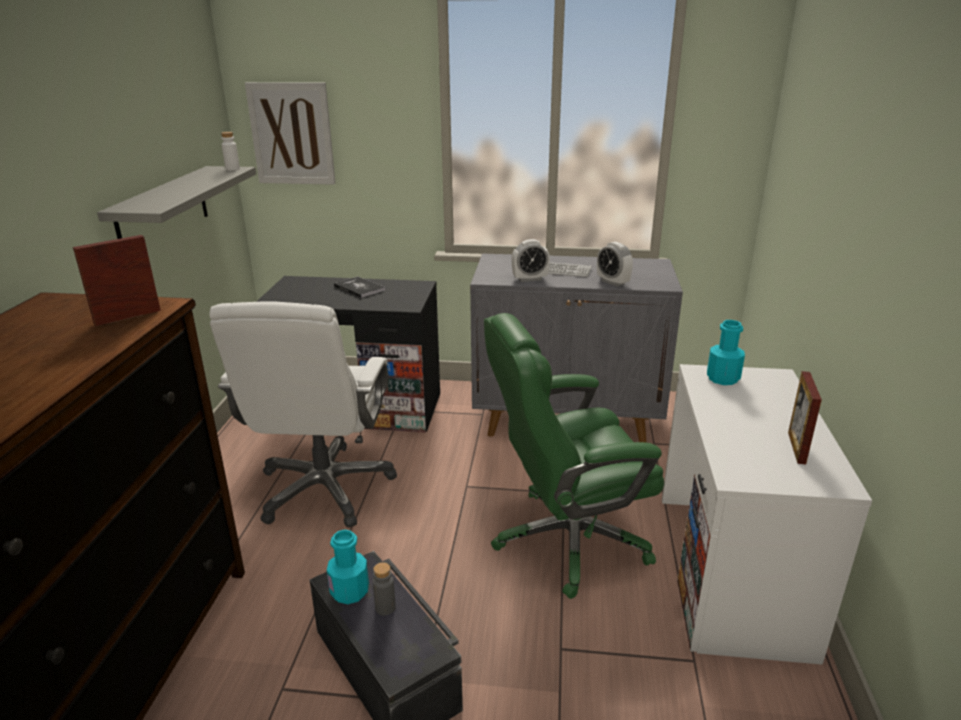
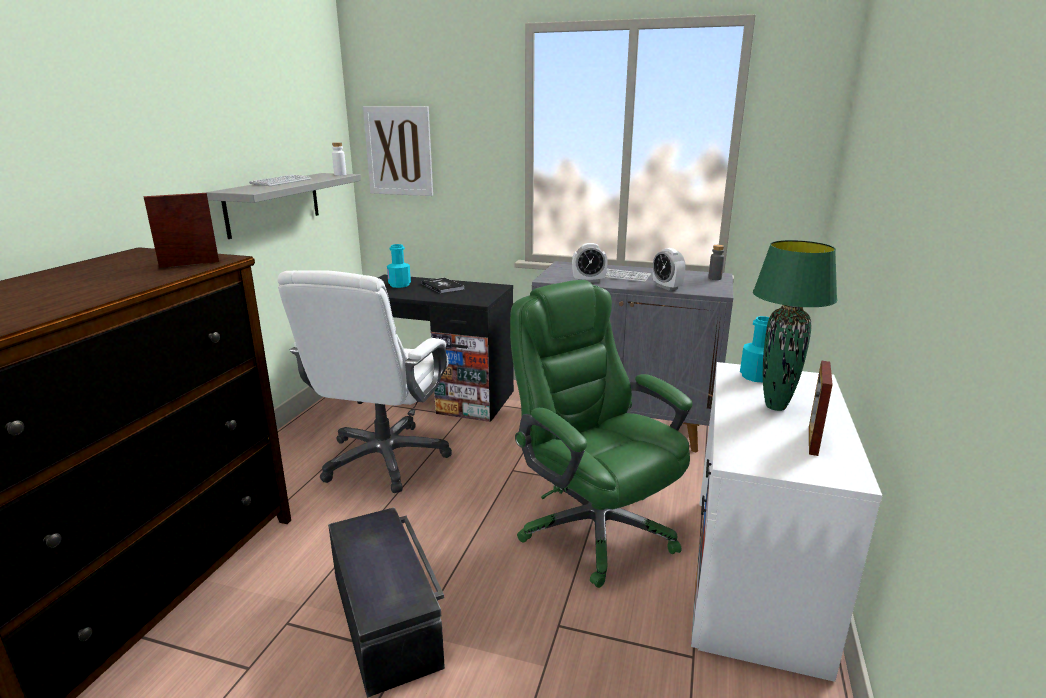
camera: 10 degrees right, 5 degrees down
turquoise bottle [327,530,369,604] -> turquoise bottle moved to [387,244,411,288]
grey bottle [373,562,396,615] -> grey bottle moved to [708,245,724,280]
green office chair [484,313,664,599] -> green office chair turned 60 degrees clockwise [510,280,693,588]
none -> keyboard [249,175,312,186]
none -> green table lamp [753,240,838,411]

